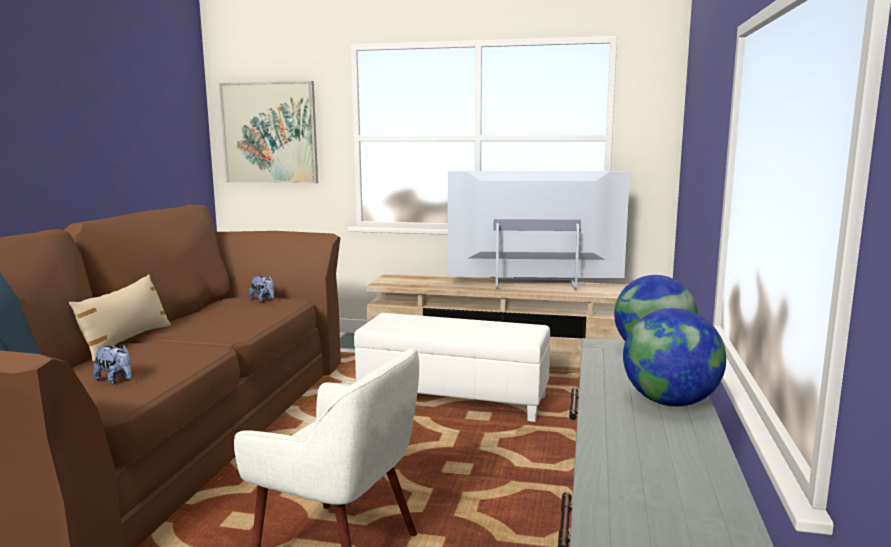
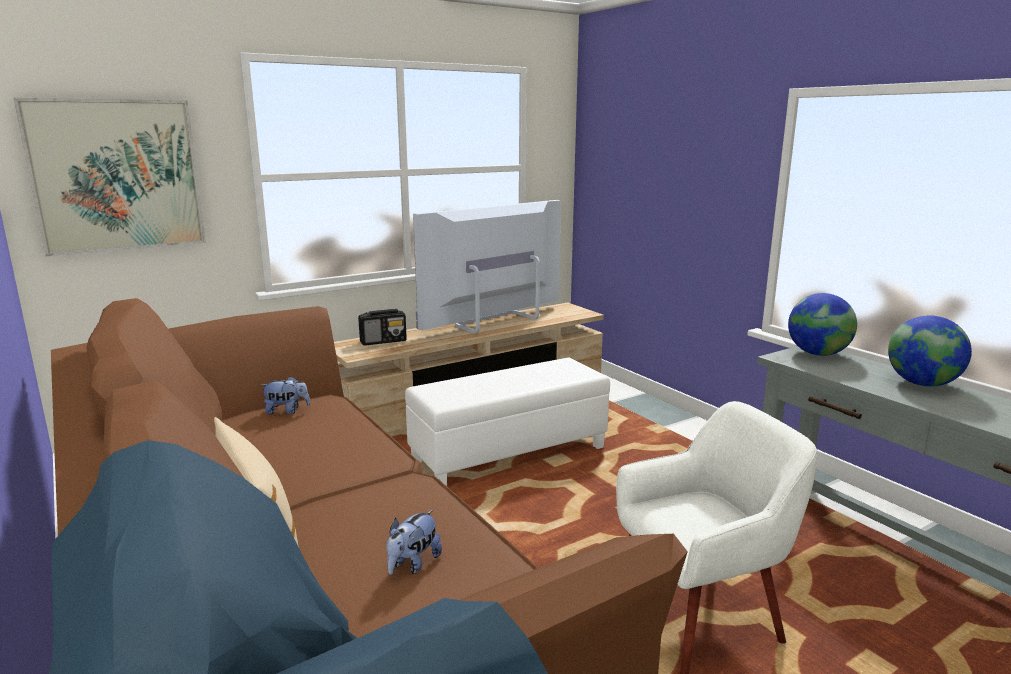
camera: 45 degrees left, 5 degrees up
plush toy [93,344,132,385] -> plush toy turned 135 degrees clockwise [386,510,442,575]
none -> radio [358,309,407,346]

